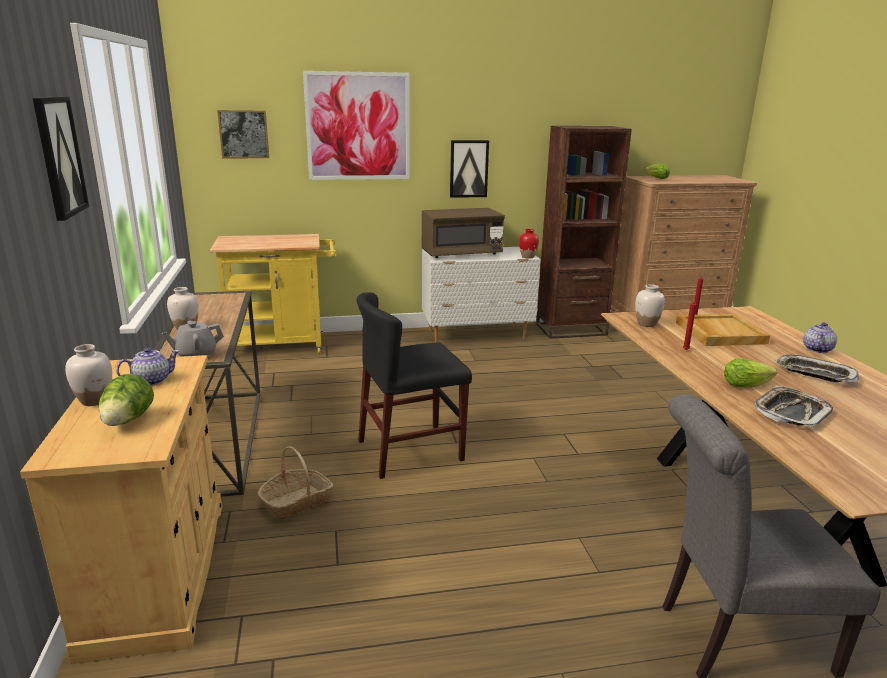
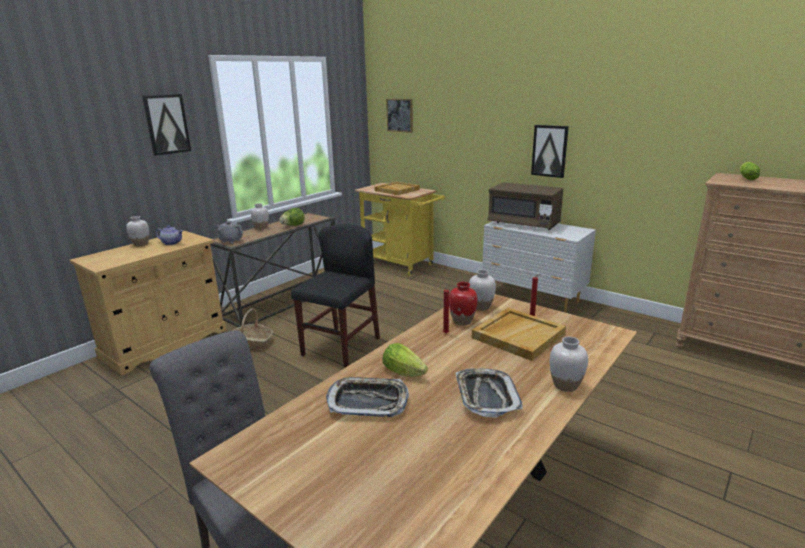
camera: 50 degrees right, 0 degrees up
lettuce [99,374,154,426] -> lettuce moved to [279,208,305,226]
picture [303,71,410,180] -> none
black chair [357,292,472,479] -> black chair turned 90 degrees clockwise [291,224,380,367]
red vase [519,229,539,259] -> red vase moved to [449,282,478,325]
brown bookcase [536,126,632,339] -> none
teapot [803,322,837,353] -> white vase [550,336,588,392]
none -> beige tray [375,182,420,195]

